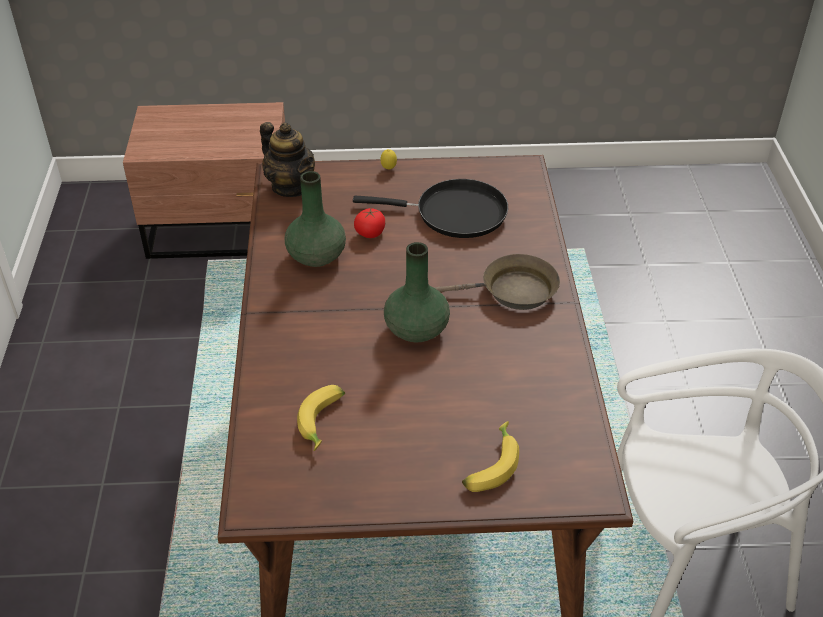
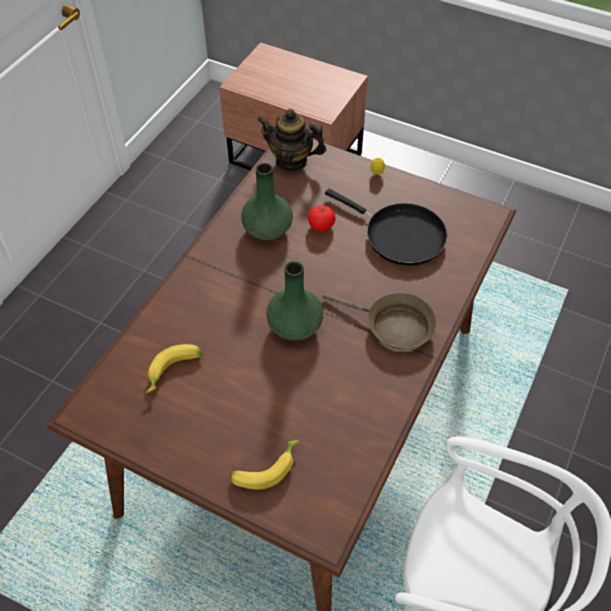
camera: 30 degrees right, 10 degrees up
teapot [260,122,315,197] -> teapot turned 120 degrees clockwise [257,109,326,172]

